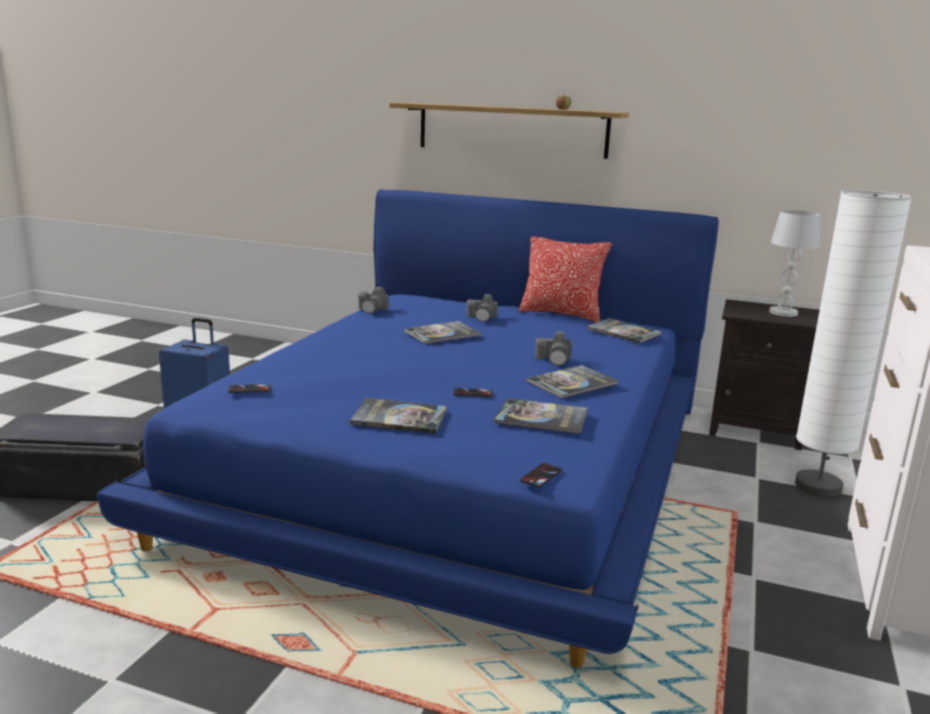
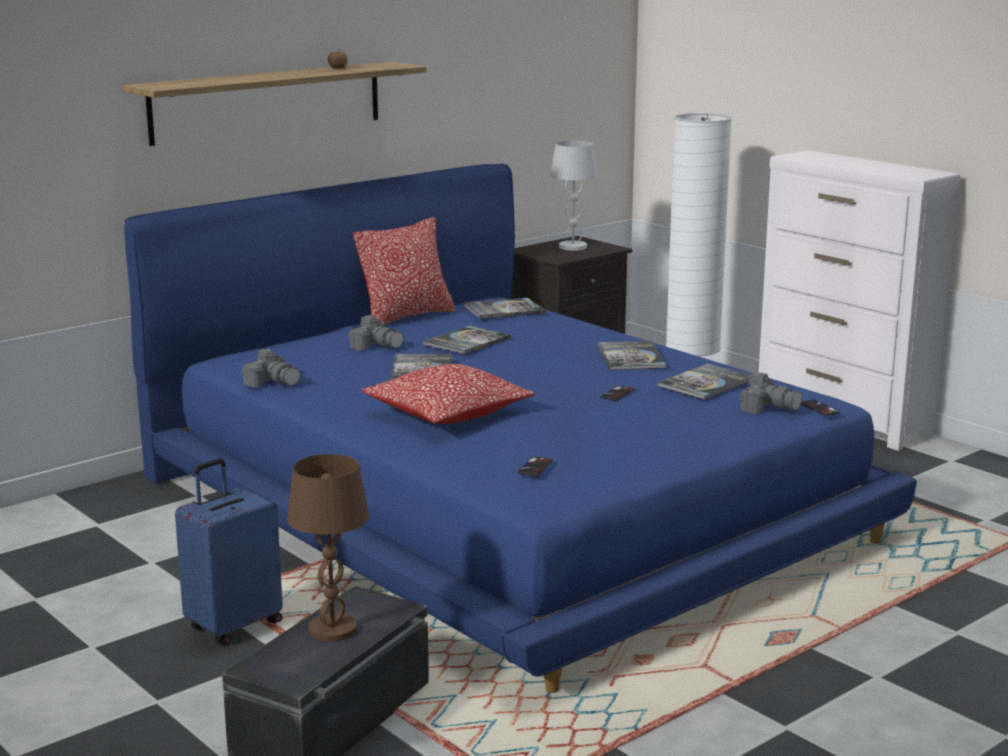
camera: 60 degrees left, 0 degrees up
book [350,398,446,434] -> book moved to [423,326,511,354]
camera [535,331,573,366] -> camera moved to [740,372,802,414]
none -> brown table lamp [287,454,369,641]
none -> pillow [362,364,535,424]

